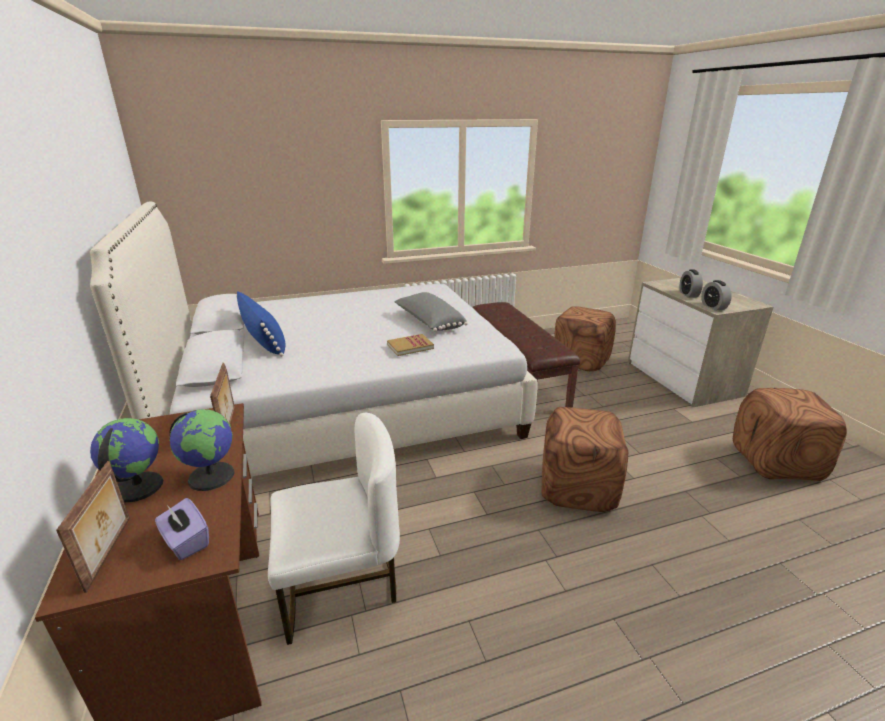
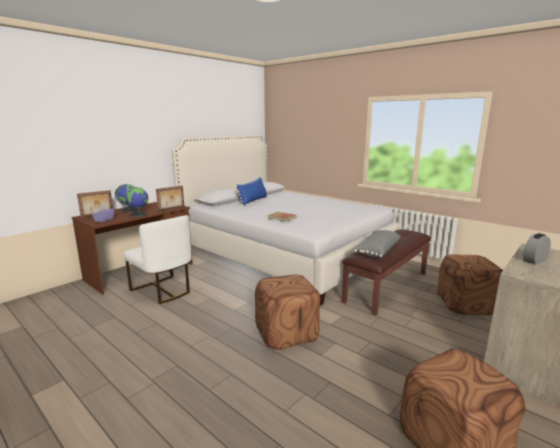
camera: 60 degrees right, 10 degrees down
grey pillow [395,292,468,331] -> grey pillow moved to [353,230,401,258]
alarm clock [701,280,732,311] -> none

